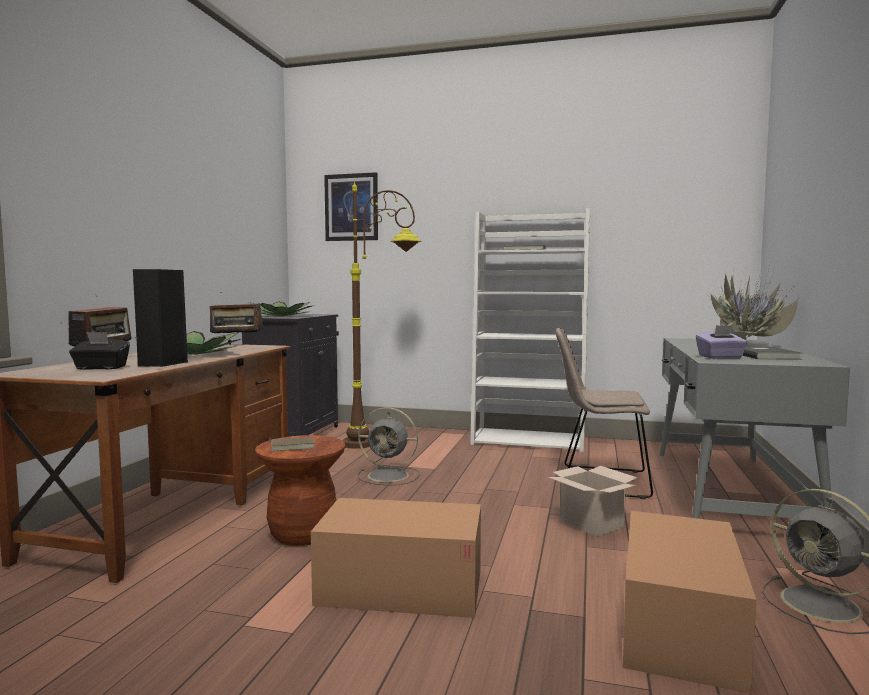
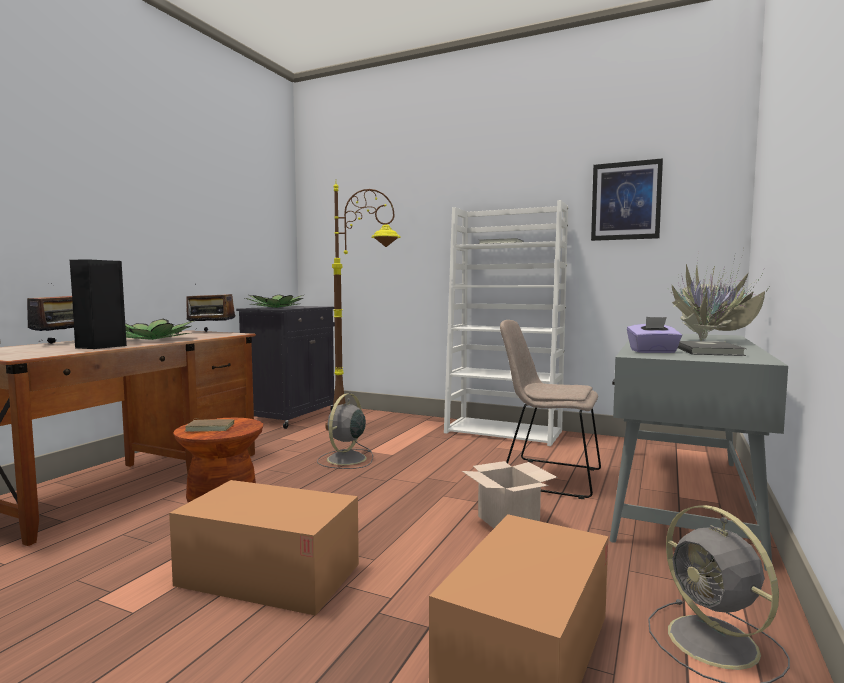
camera: 10 degrees right, 0 degrees up
black tissue box [69,332,130,370] -> none
picture [324,172,378,241] -> picture moved to [591,158,663,241]
grey fan [358,407,420,485] -> grey fan turned 90 degrees clockwise [317,394,373,469]

